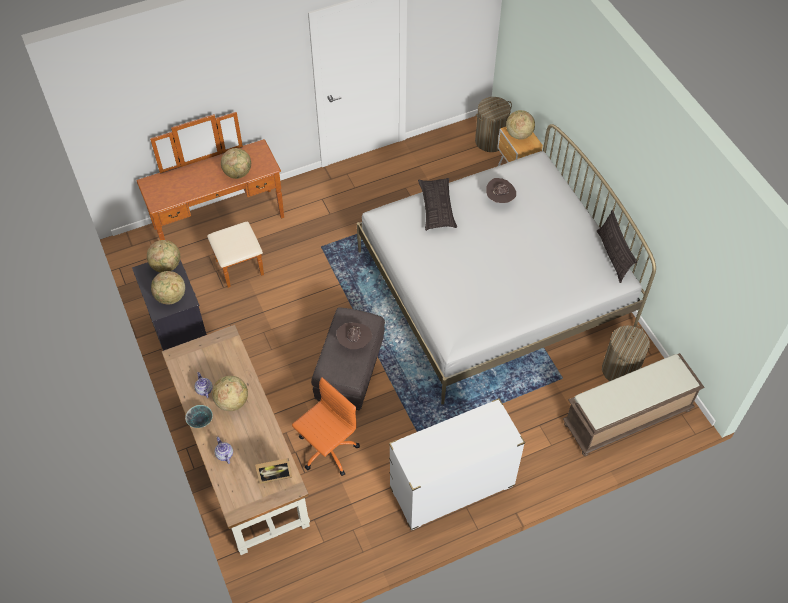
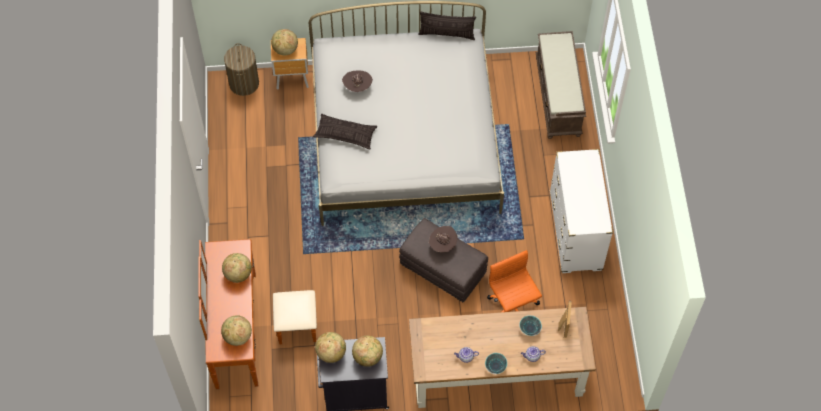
camera: 70 degrees left, 5 degrees up
globe [212,376,248,411] -> globe moved to [221,315,252,346]
laundry basket [602,325,650,381] -> none
none -> bowl [519,315,542,336]

